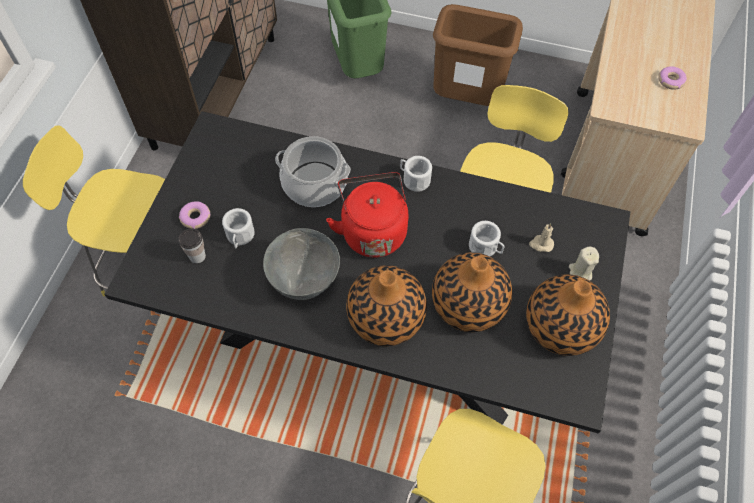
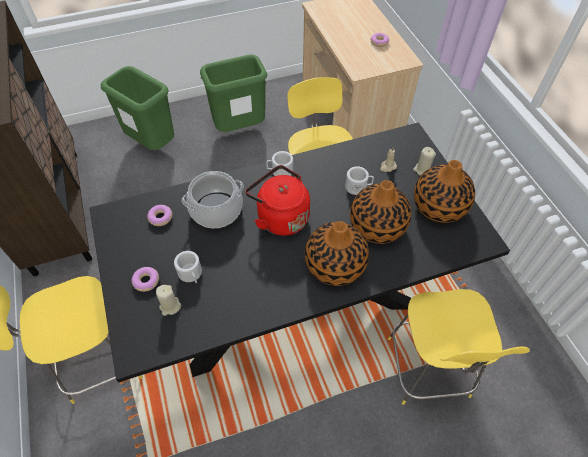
camera: 35 degrees left, 5 degrees down
cup [178,228,206,264] -> beige candle [156,285,181,316]
grey bowl [263,228,340,300] -> none
brown trash can [433,4,523,106] -> green trash can [200,54,268,132]
none -> donut [147,205,173,226]

